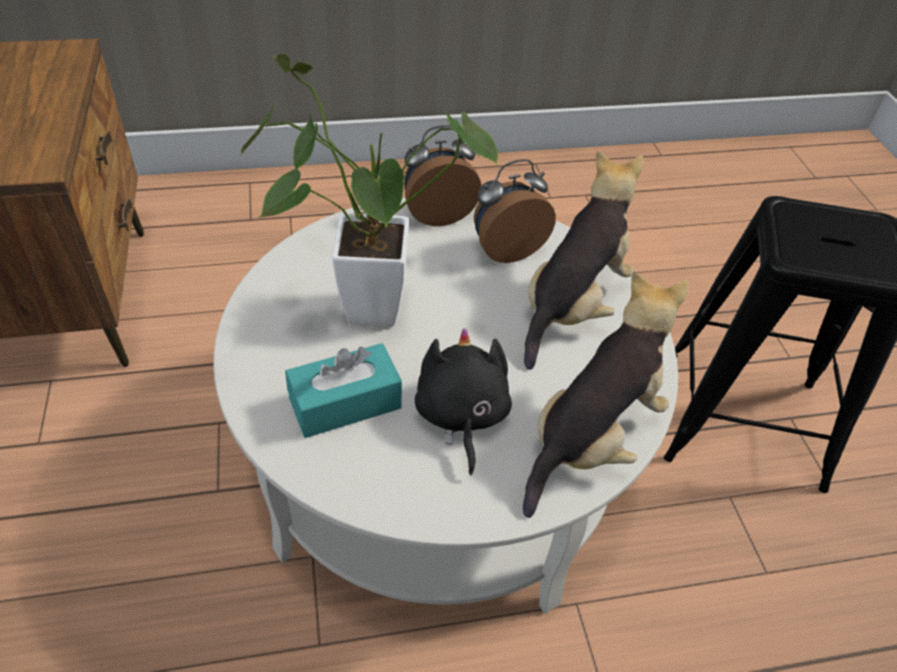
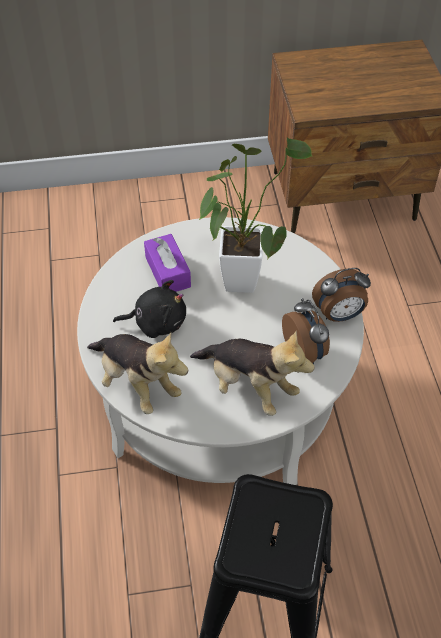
camera: 95 degrees right, 5 degrees up
turquoise tissue box [285,343,402,438] -> purple tissue box [144,234,191,292]
alarm clock [404,125,482,226] -> alarm clock turned 90 degrees clockwise [312,268,371,322]

